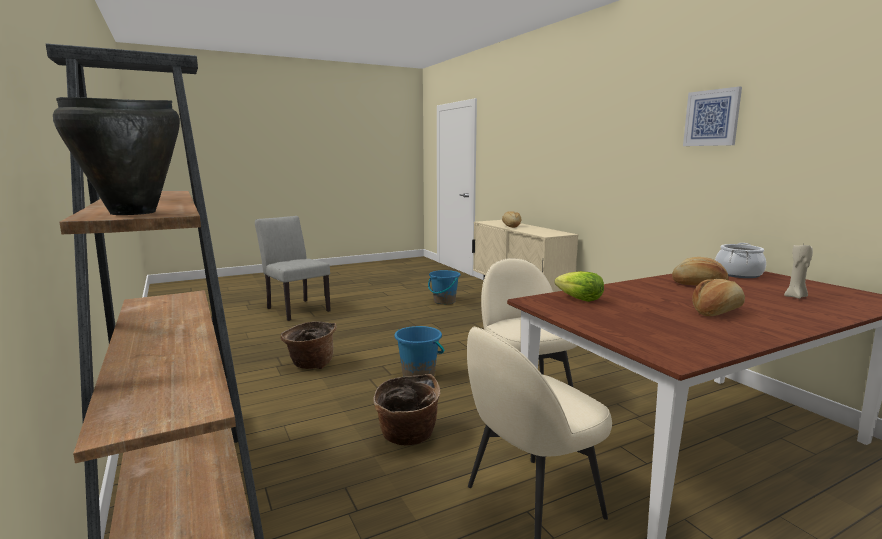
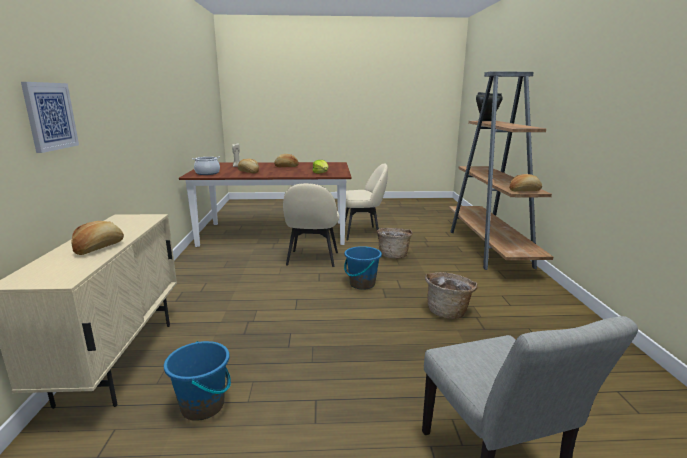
camera: 155 degrees left, 5 degrees up
picture [683,86,742,146] -> picture moved to [21,82,79,153]
none -> bread [509,174,542,191]

